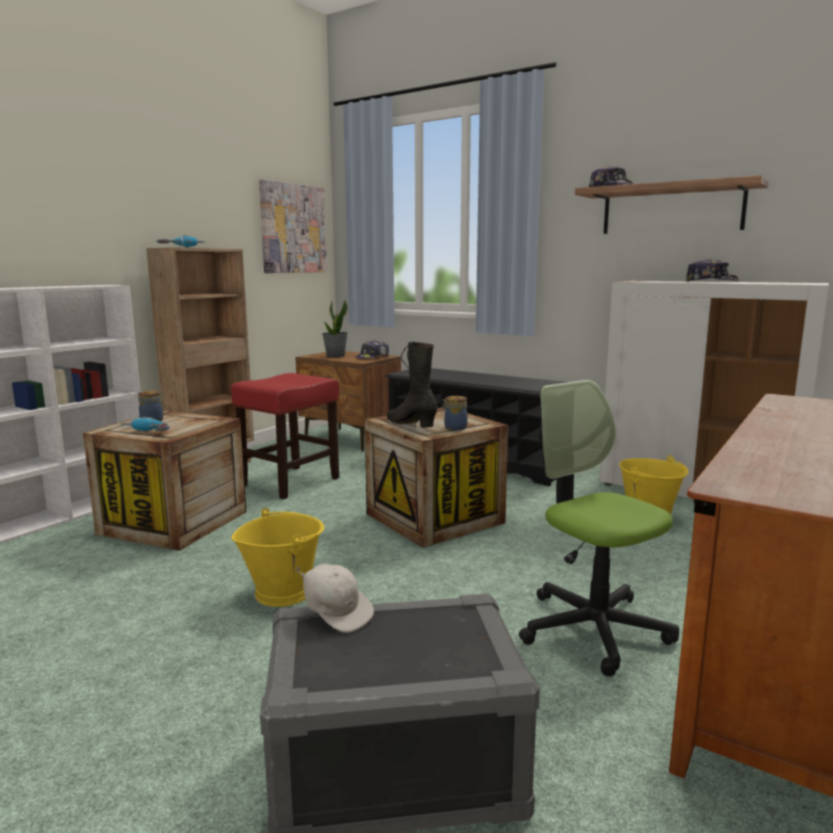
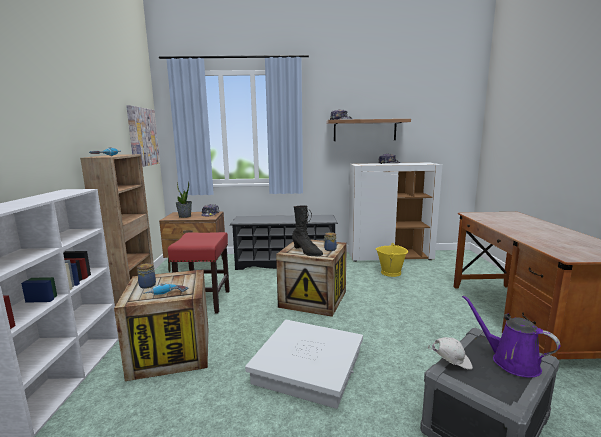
camera: 35 degrees left, 0 degrees up
yellow bucket [232,508,324,607] -> white storage box [245,320,363,409]
black boot [387,342,438,428] -> black boot turned 150 degrees counterclockwise [292,206,323,256]
office chair [519,380,679,676] -> none
none -> purple watering can [462,295,560,378]

